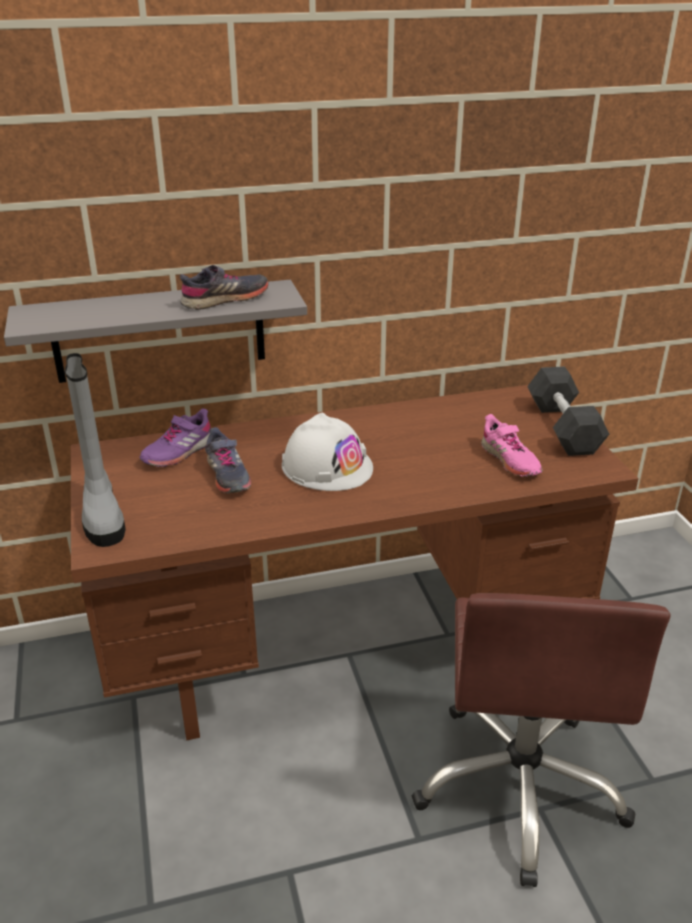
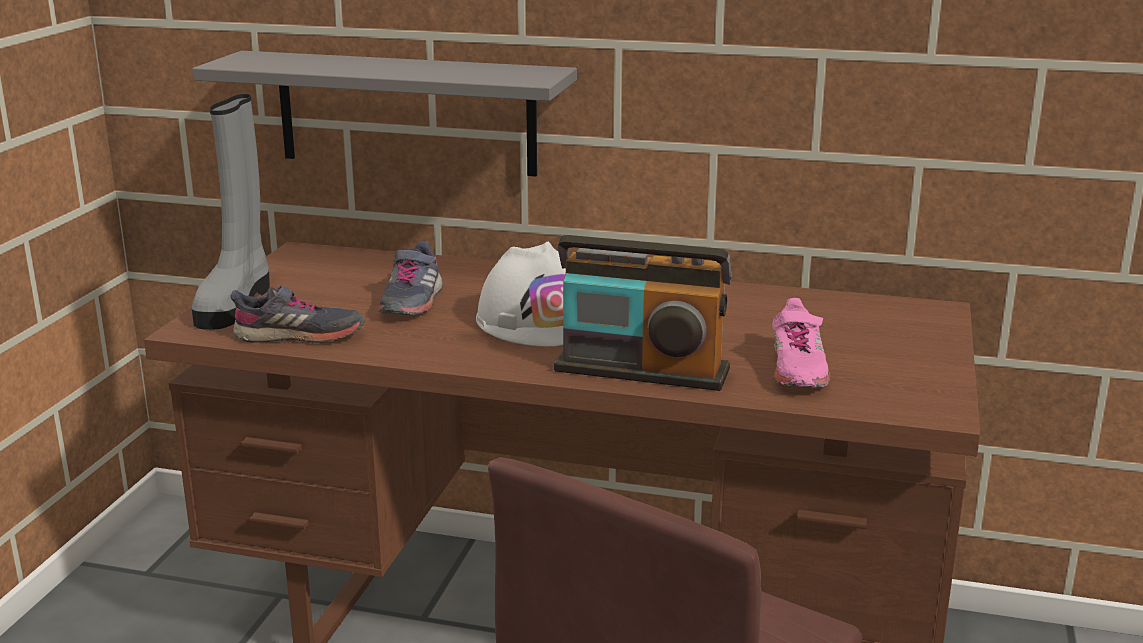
camera: 30 degrees right, 10 degrees down
purple shoe [139,409,211,467] -> none
grey shoe [180,265,269,310] -> grey shoe moved to [230,285,365,343]
grey dumbbell [527,366,609,456] -> none
none -> radio [554,235,732,391]

